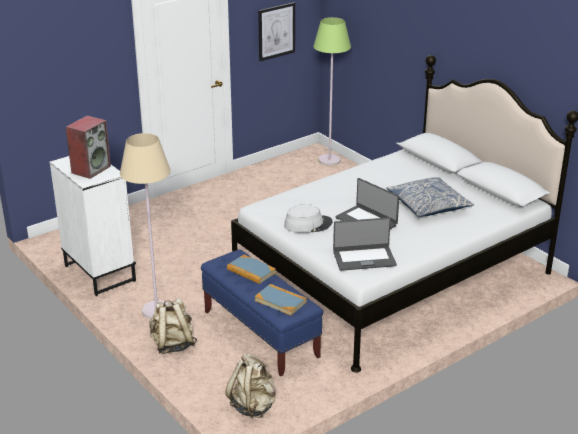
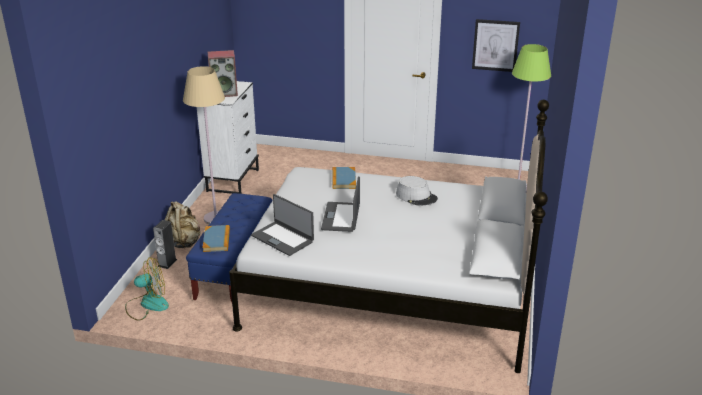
camera: 50 degrees right, 0 degrees up
beige backpack [225,354,276,418] -> fan [125,257,169,321]
book [227,255,276,284] -> book moved to [332,167,356,189]
grey hat [284,204,333,233] -> grey hat moved to [396,176,438,206]
pillow [386,177,474,217] -> none
none -> speaker [153,220,177,269]

